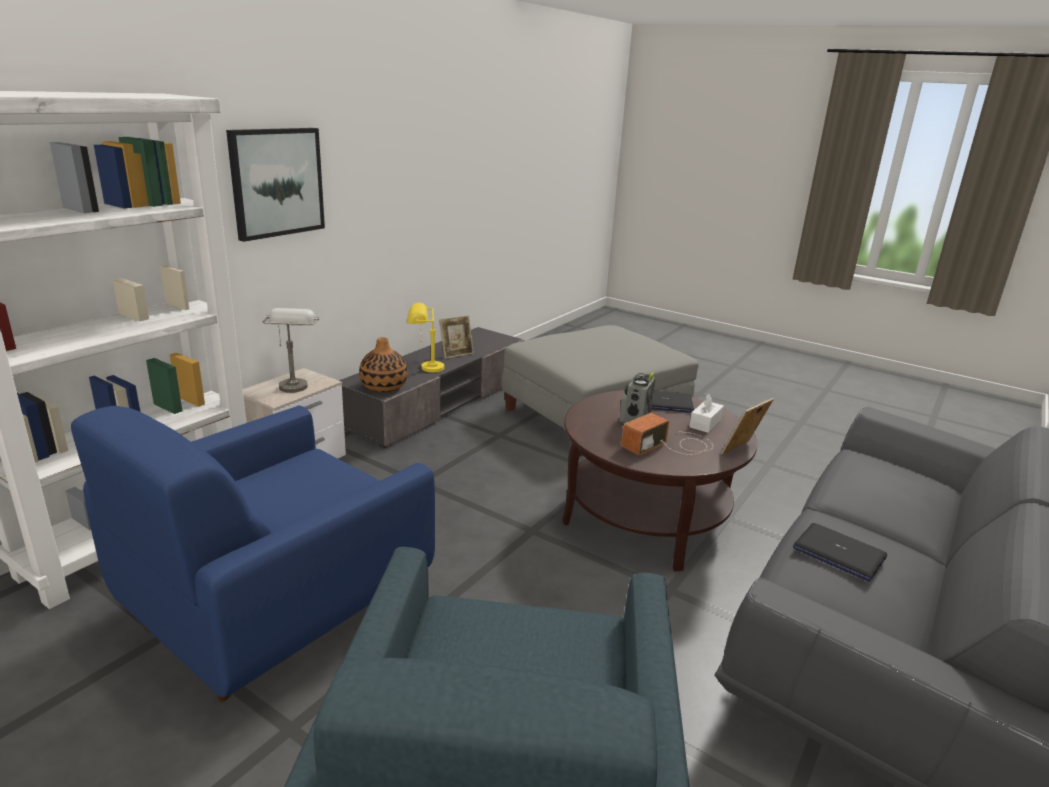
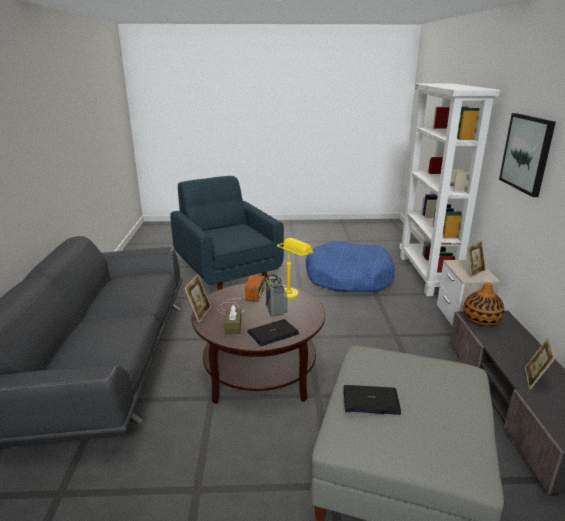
camera: 145 degrees right, 0 degrees up
blue armchair [71,405,435,702] -> blue dog bed [306,241,395,292]
grey table lamp [263,308,319,393] -> picture frame [467,241,486,277]
yellow table lamp [407,303,444,373] -> yellow table lamp moved to [277,238,313,300]
white tissue box [689,394,724,433] -> brown tissue box [224,304,241,334]
laptop [793,523,887,581] -> laptop moved to [344,385,401,415]

